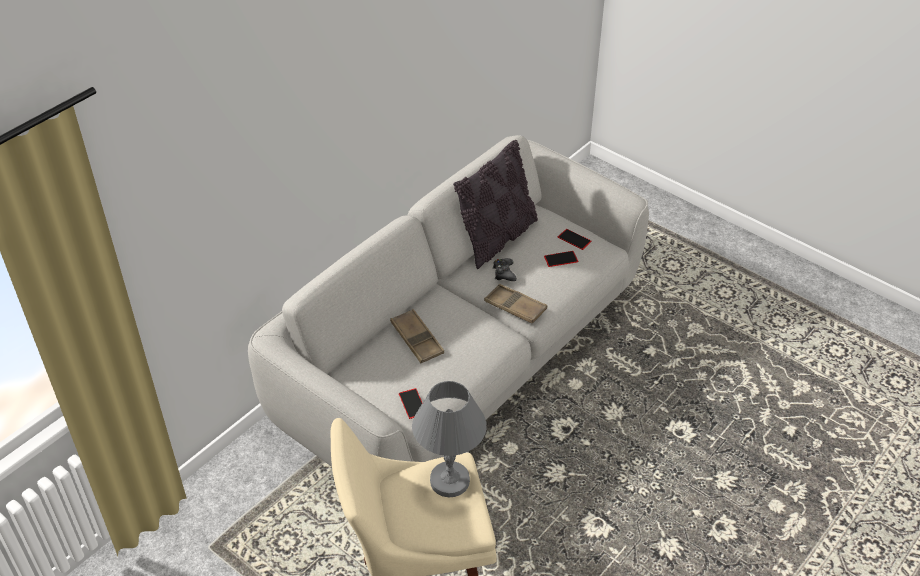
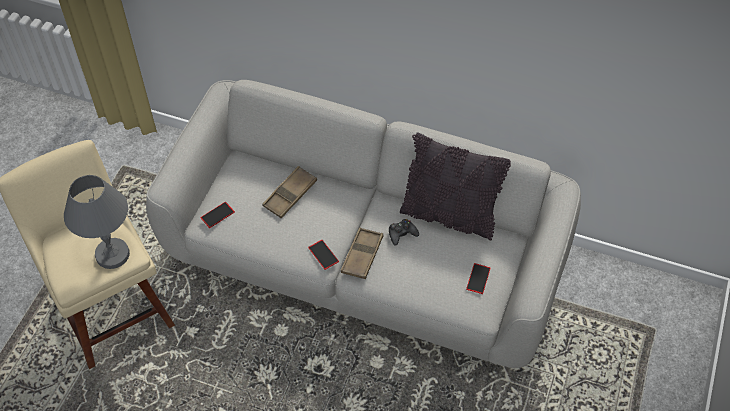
camera: 70 degrees right, 10 degrees up
phone [544,251,578,267] -> phone moved to [308,240,339,270]

